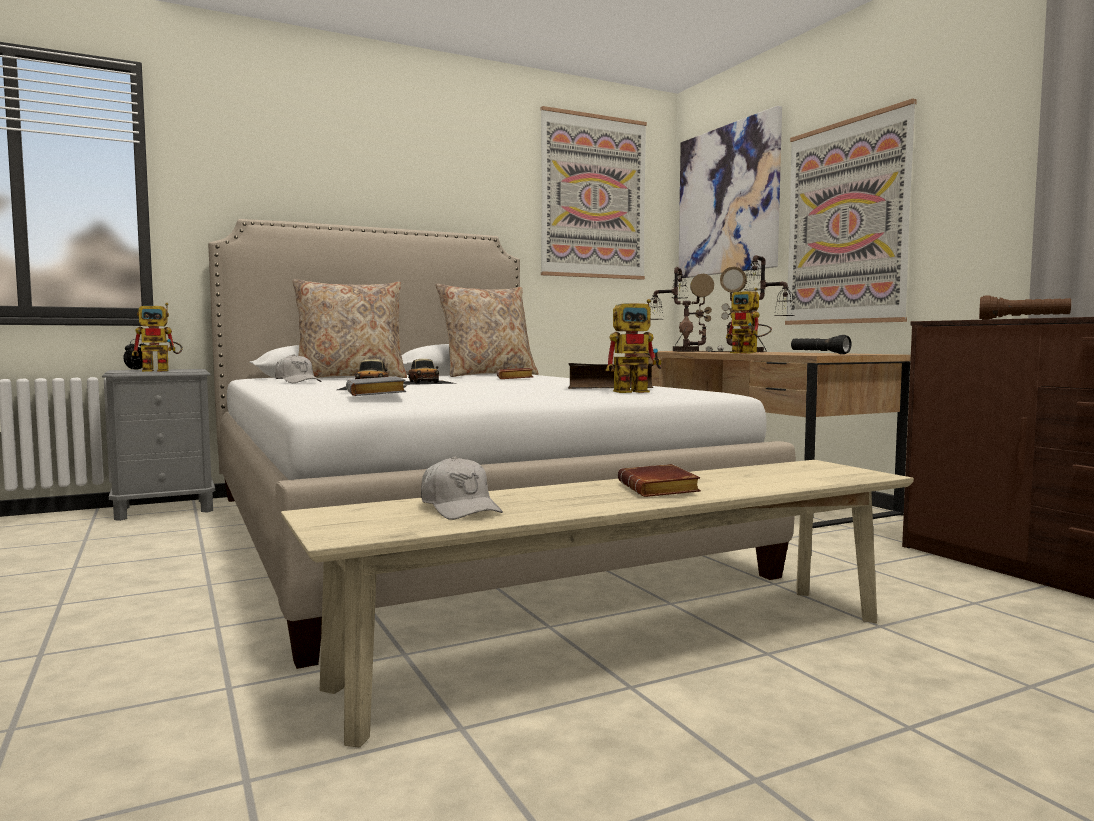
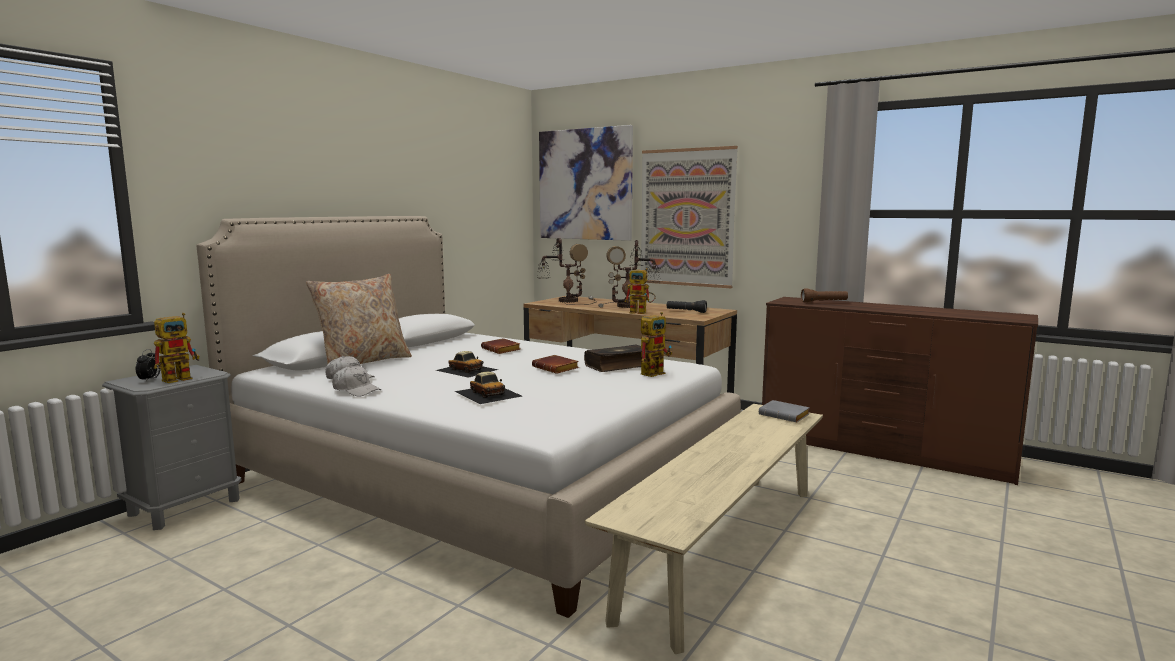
camera: 30 degrees left, 5 degrees up
grey book [346,376,406,396] -> grey book moved to [759,400,810,422]
white cap [421,456,503,520] -> white cap moved to [332,365,381,397]
beige pillow [436,284,539,377] -> none
picture [541,106,647,280] -> none
brown book [618,464,701,497] -> brown book moved to [532,355,579,374]

